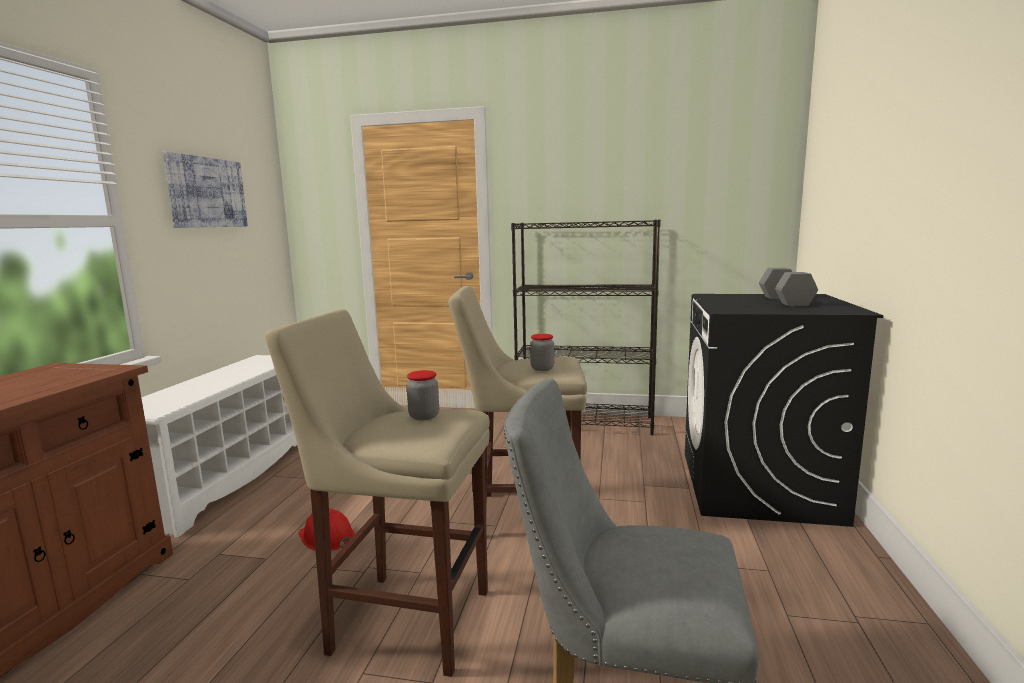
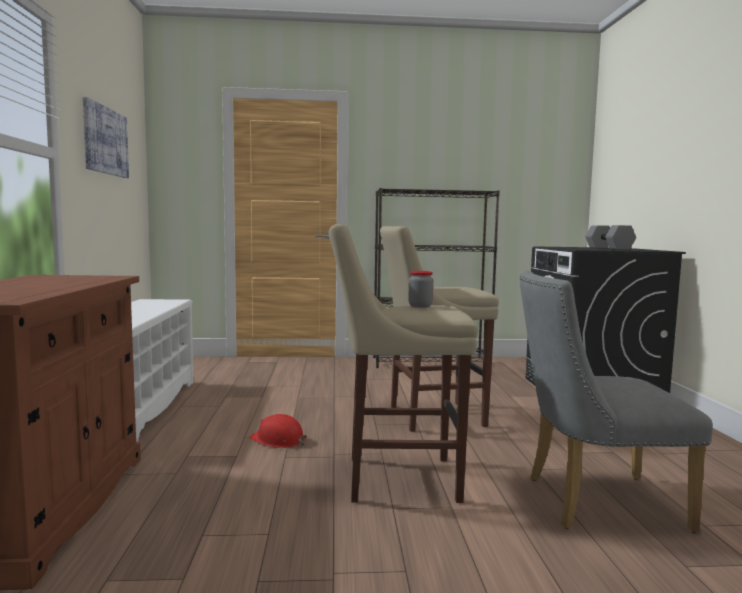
camera: 15 degrees left, 5 degrees down
jar [530,334,554,371] -> none

